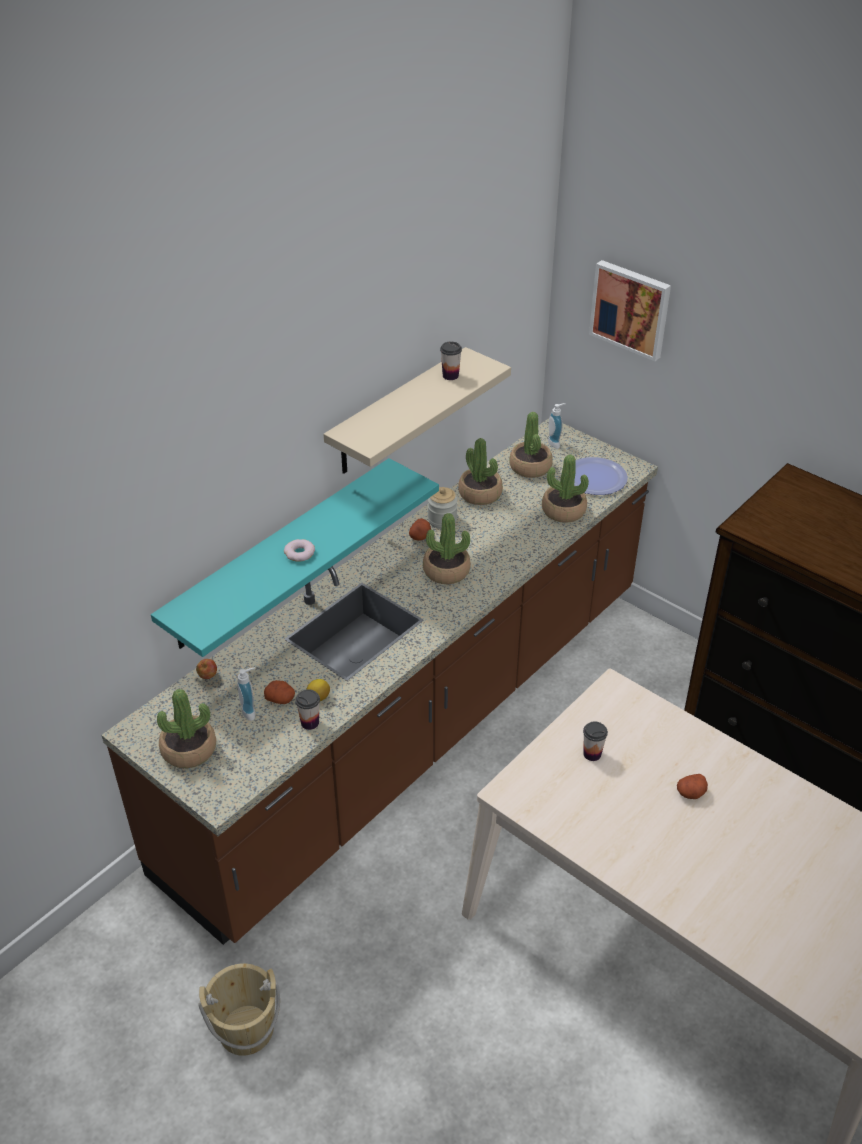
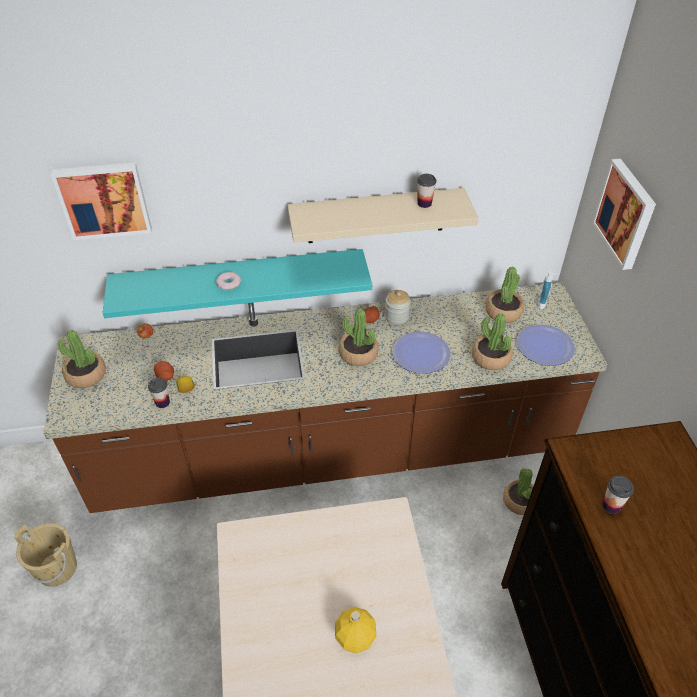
camera: 40 degrees right, 5 degrees up
soap dispenser [237,667,255,721] -> none
potted plant [459,438,503,505] -> potted plant moved to [503,468,534,515]
cup [583,721,608,761] -> cup moved to [602,476,634,514]
potato [677,774,708,799] -> yellow bottle [335,607,376,653]
none -> picture [51,163,152,240]
none -> plate [393,332,450,374]

